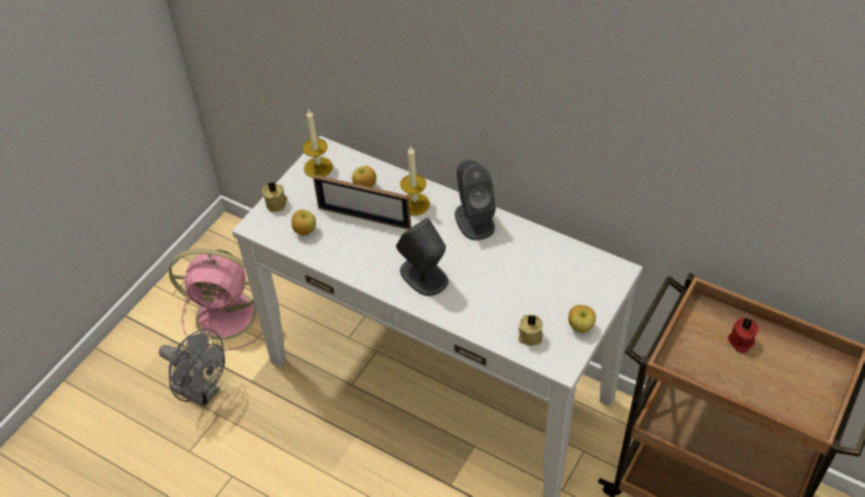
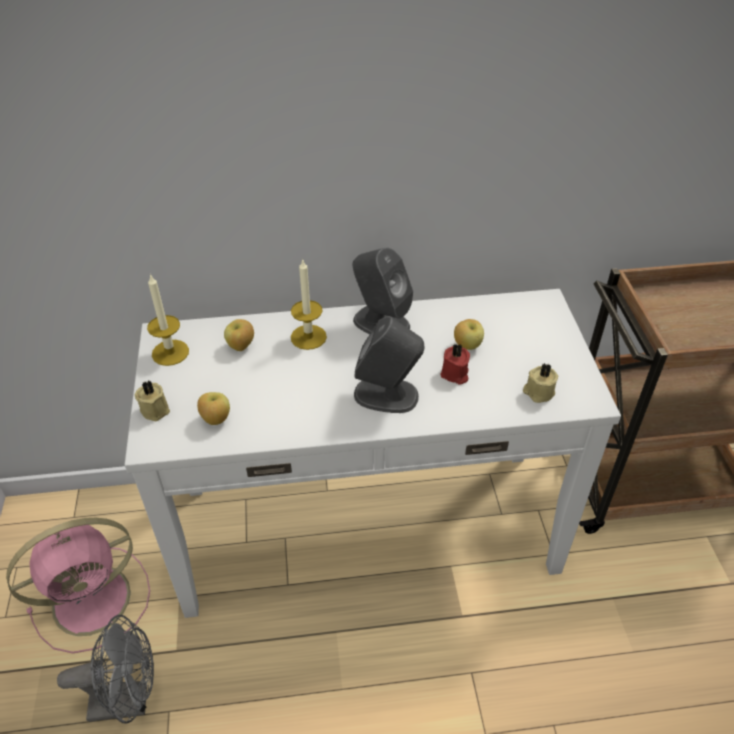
camera: 40 degrees left, 5 degrees down
picture frame [313,175,411,230] -> none
apple [568,305,596,333] -> apple moved to [454,319,484,350]
red candle [728,318,759,353] -> red candle moved to [441,343,470,385]

